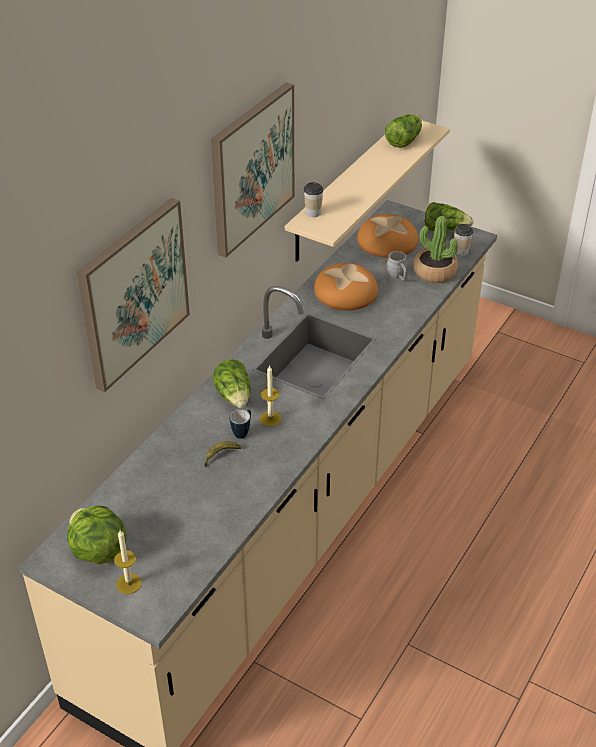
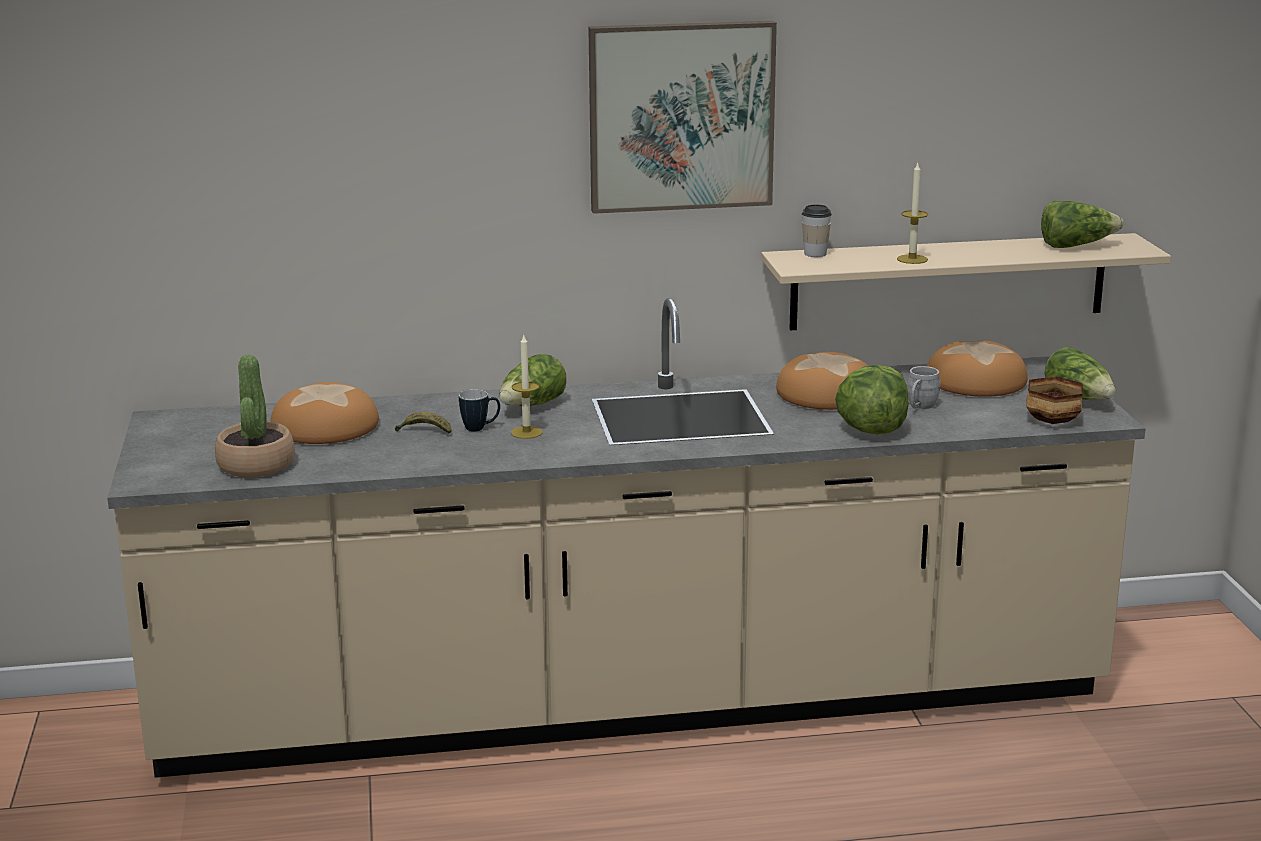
camera: 50 degrees right, 20 degrees down
lettuce [67,506,126,564] -> lettuce moved to [835,365,909,434]
picture [77,198,190,392] -> none
candle [114,530,142,594] -> candle moved to [897,162,928,264]
potted plant [413,216,458,283] -> potted plant moved to [215,355,295,478]
cup [455,224,473,256] -> bowl [1026,376,1083,424]
none -> bread [270,382,379,444]

